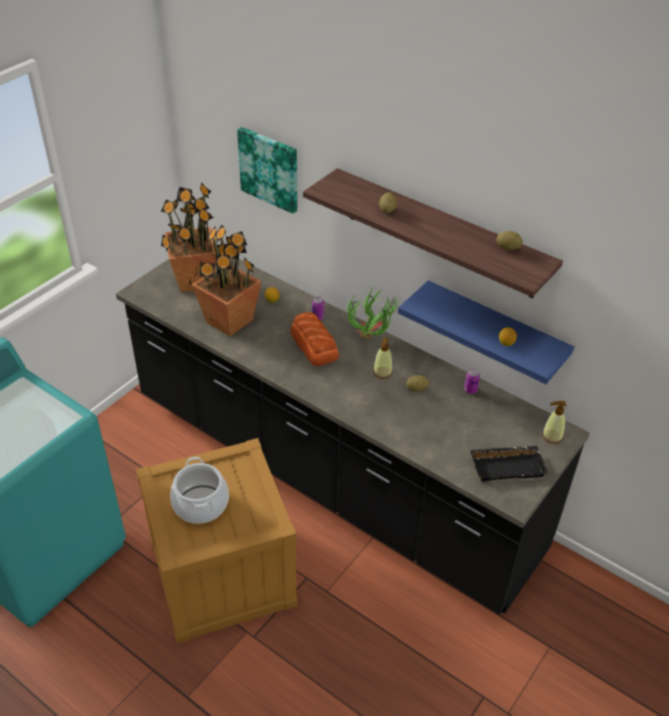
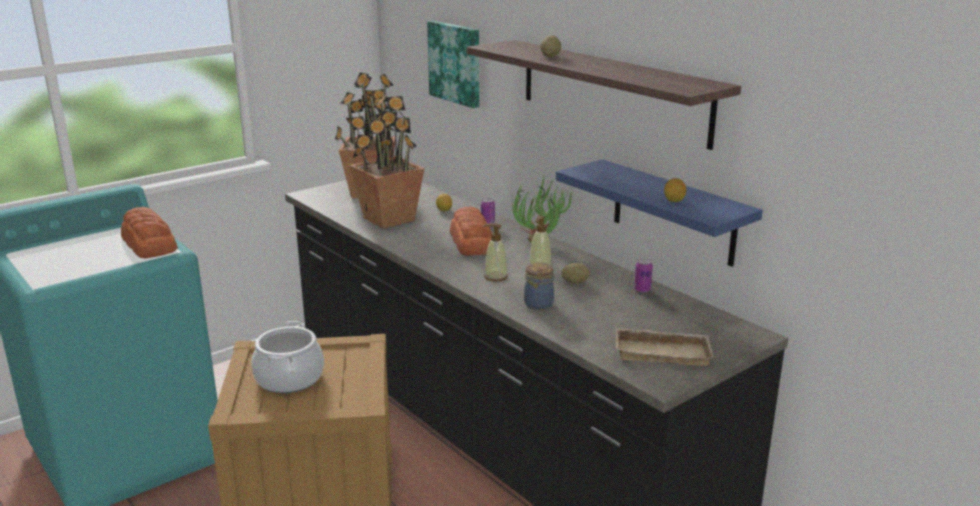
camera: 15 degrees right, 20 degrees down
black tray [470,446,548,481] -> beige tray [615,328,714,366]
potato [496,231,523,250] -> none
soap dispenser [542,401,566,444] -> soap dispenser moved to [483,223,508,281]
none -> bread [121,207,178,258]
none -> jar [524,263,554,310]

